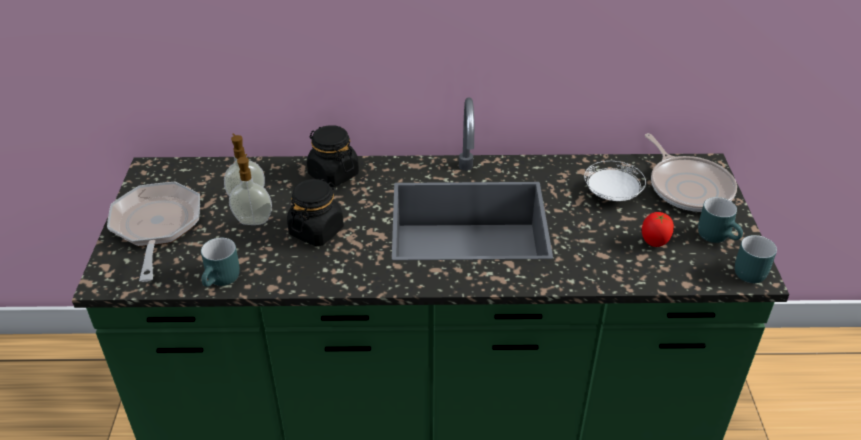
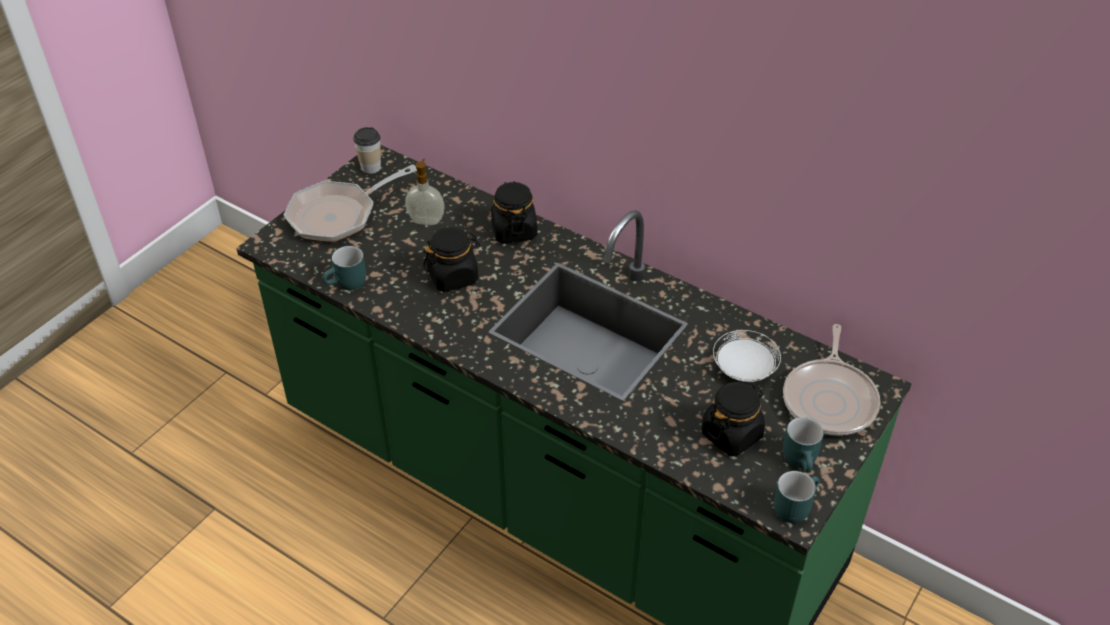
camera: 35 degrees right, 5 degrees up
frying pan [107,182,200,282] -> frying pan turned 150 degrees counterclockwise [284,164,417,243]
soap dispenser [229,154,272,225] -> none
tomato [642,212,674,247] -> black jar [702,382,765,456]
none -> cup [353,127,381,174]

